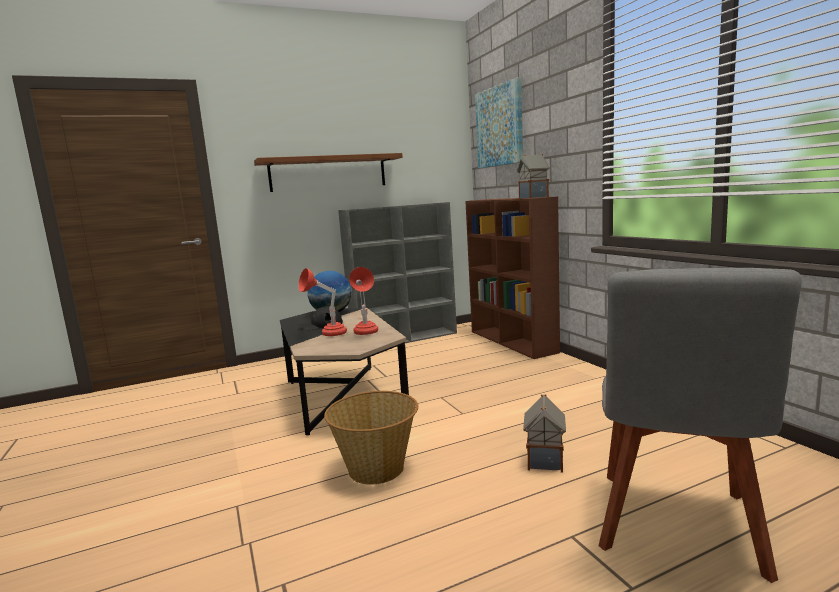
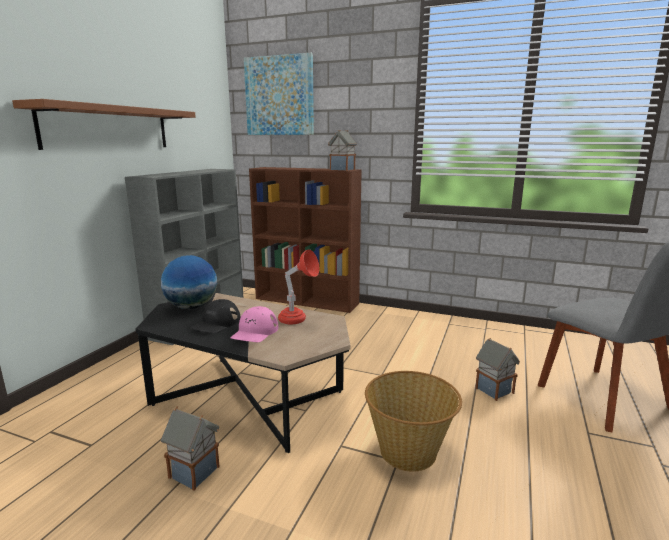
camera: 45 degrees left, 5 degrees up
red table lamp [298,268,347,336] -> pink cap [230,306,278,342]
none -> toy house [161,406,220,491]

